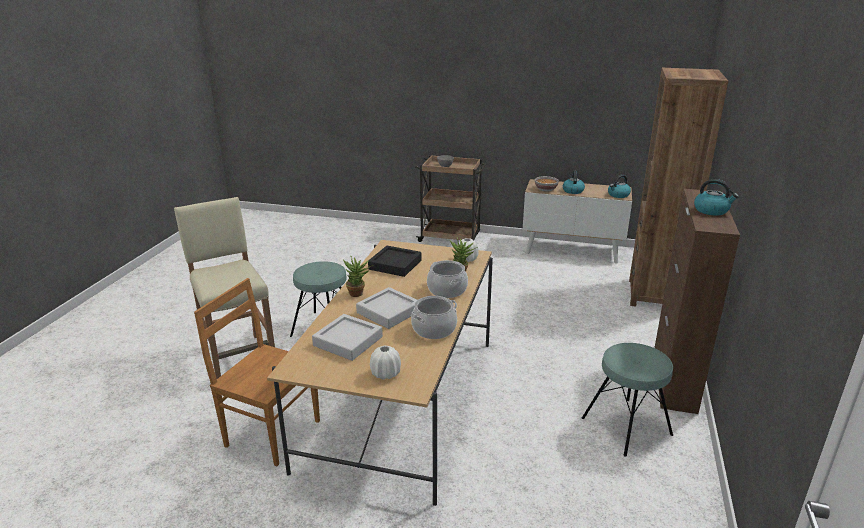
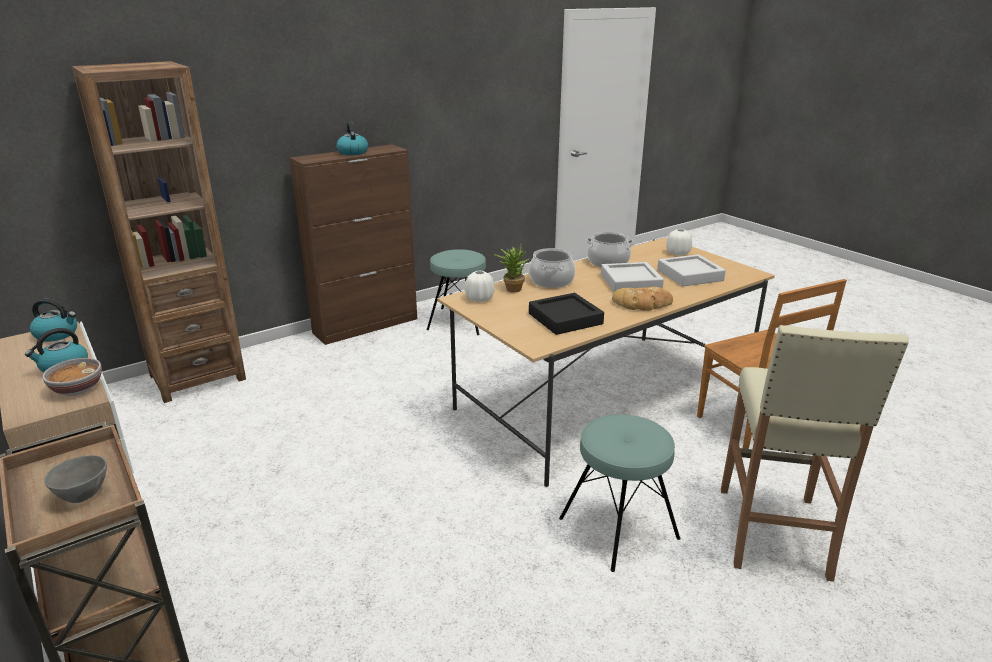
camera: 140 degrees left, 0 degrees up
potted plant [343,256,373,297] -> bread [612,287,673,311]

